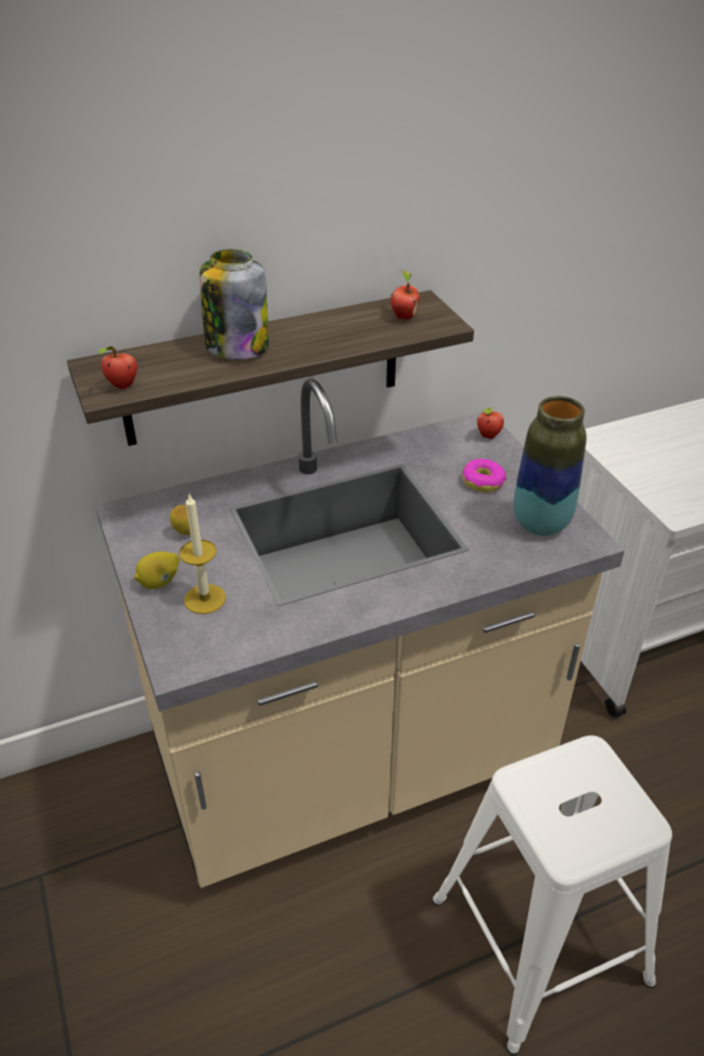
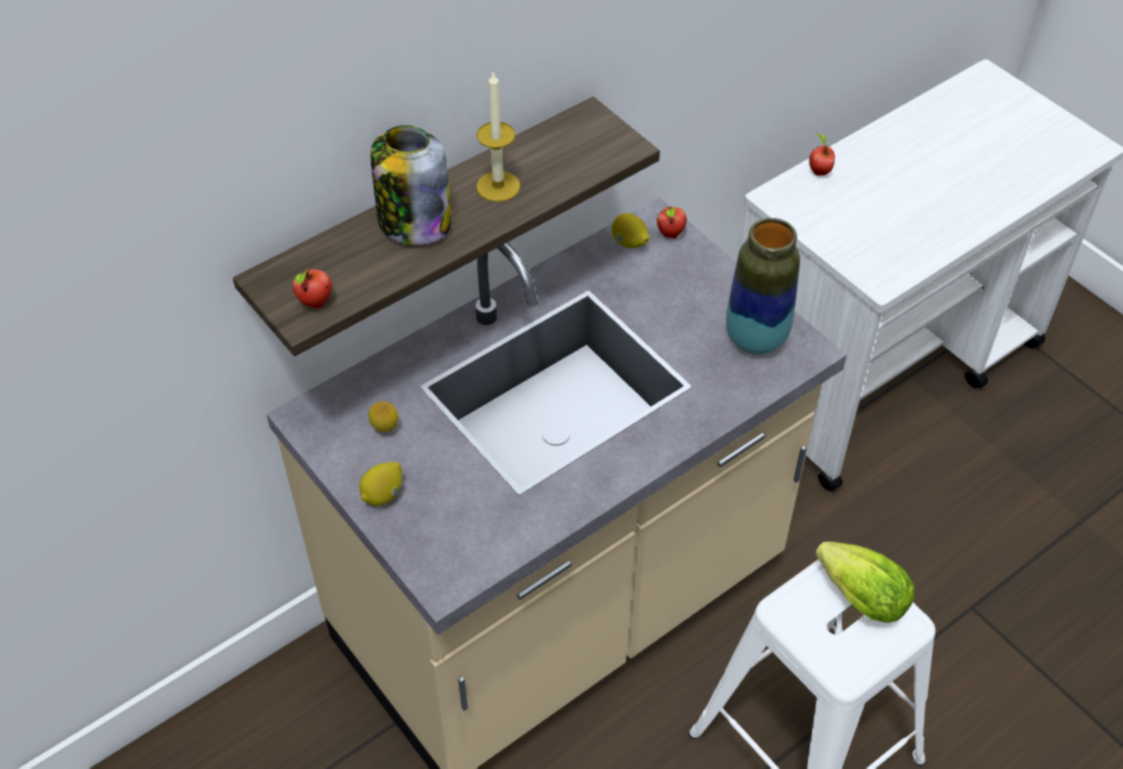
camera: 15 degrees left, 10 degrees up
candle [179,494,226,614] -> candle moved to [476,73,520,202]
apple [391,270,420,320] -> apple moved to [809,133,835,175]
donut [462,459,506,492] -> none
none -> lemon [611,213,649,248]
none -> lettuce [815,542,915,623]

